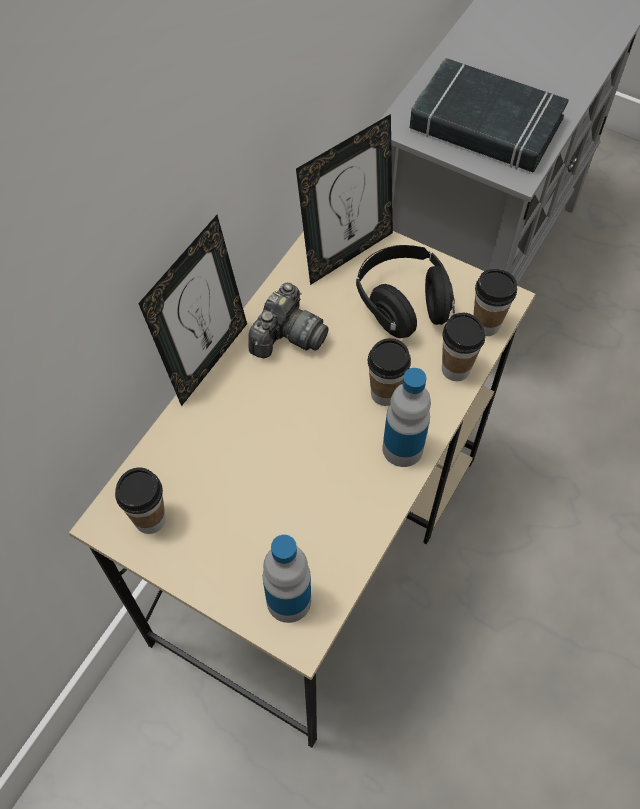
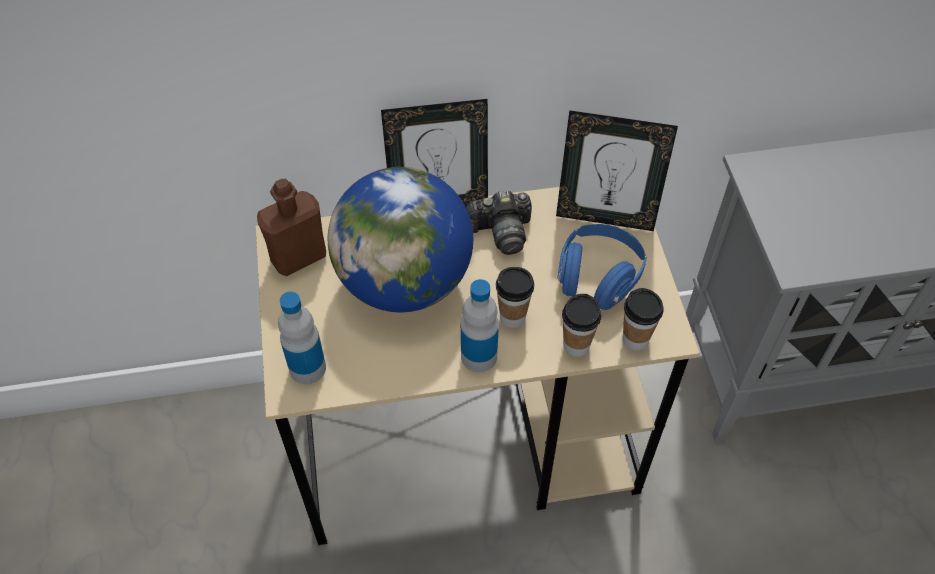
camera: 50 degrees right, 5 degrees down
cup [115,468,166,534] -> brown bottle [257,179,326,276]
black headphones [356,245,455,338] -> blue headphones [557,224,647,310]
black book [409,58,569,172] -> none
none -> globe [328,167,473,312]

